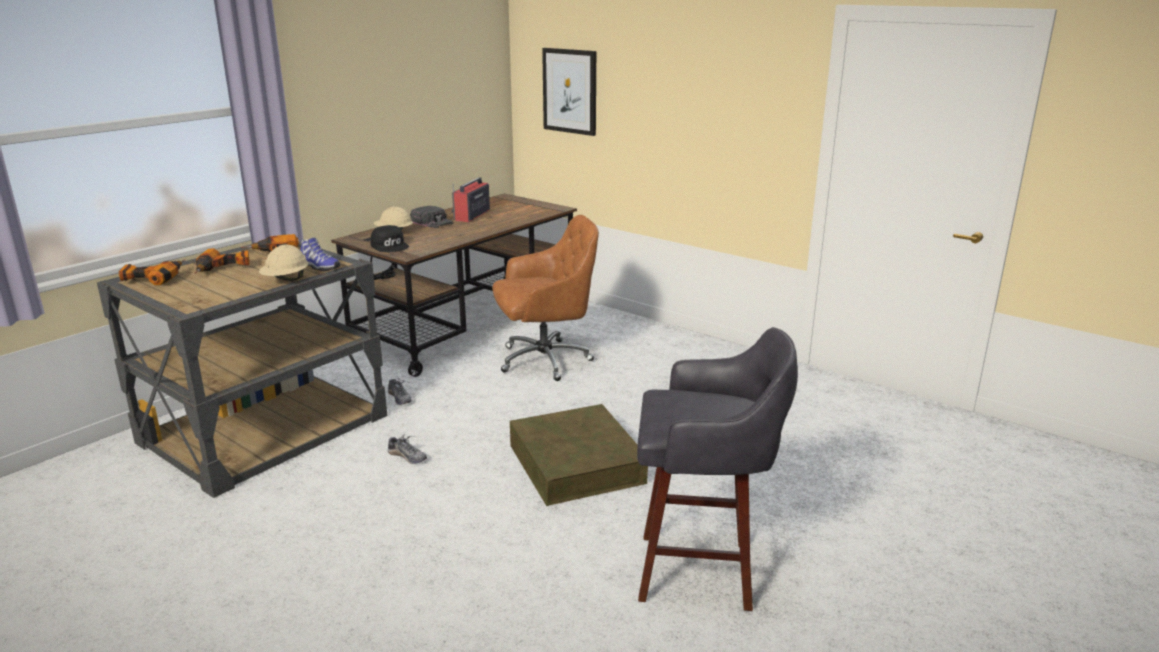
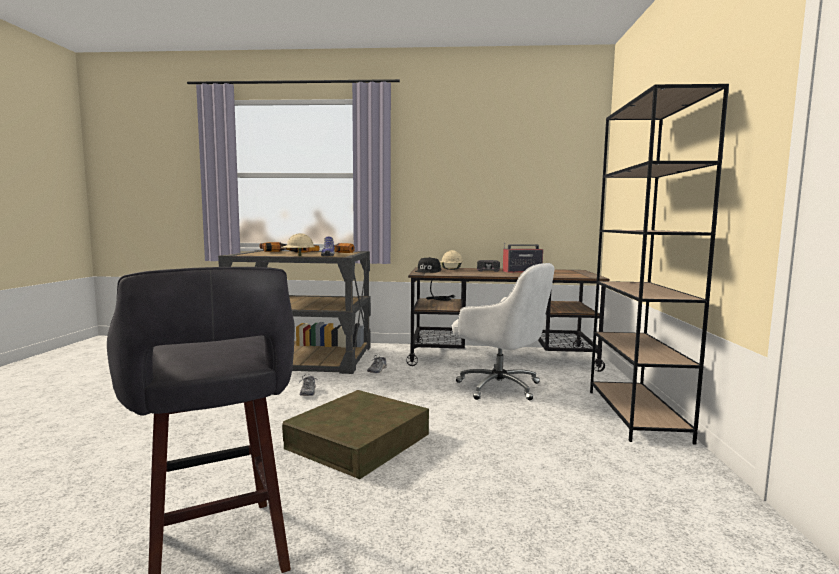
camera: 55 degrees right, 15 degrees down
brown office chair [492,215,599,381] -> white office chair [451,263,554,400]
picture [542,48,596,136] -> none
none -> beige bookcase [590,84,729,444]

